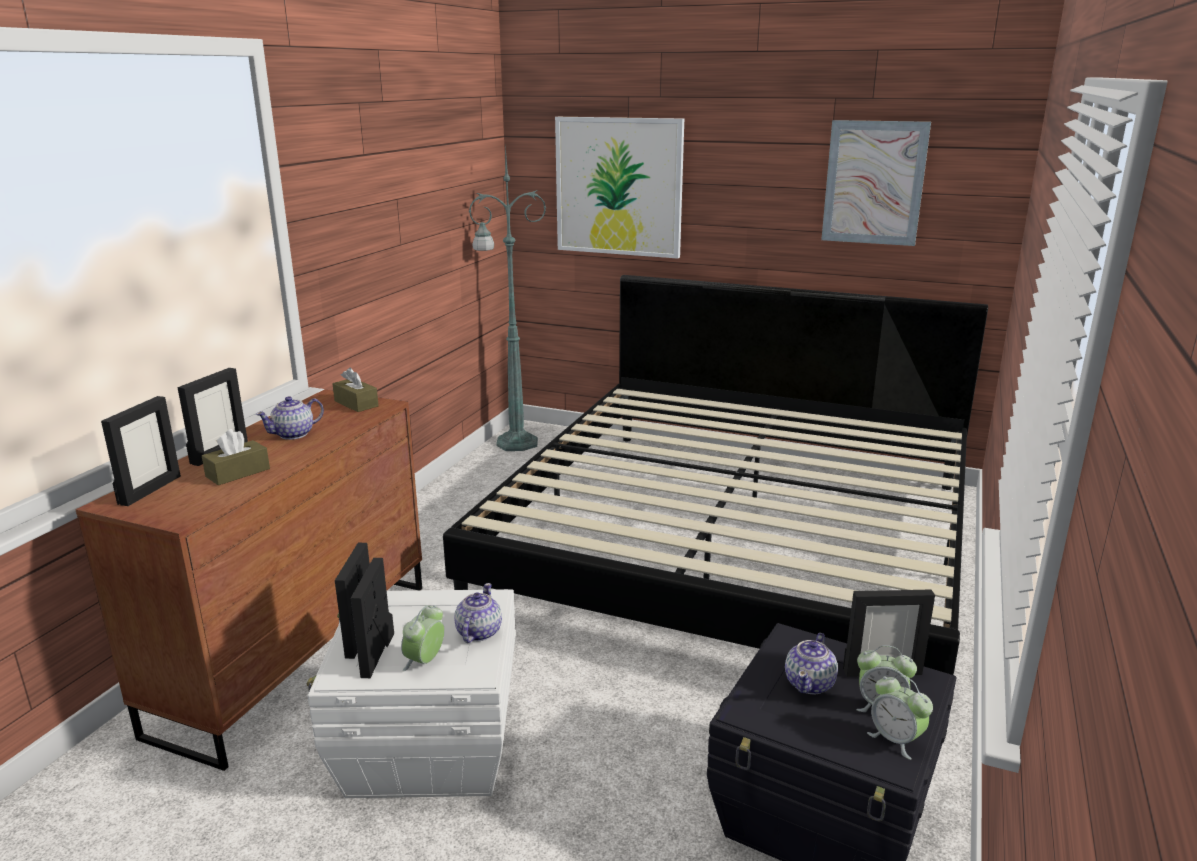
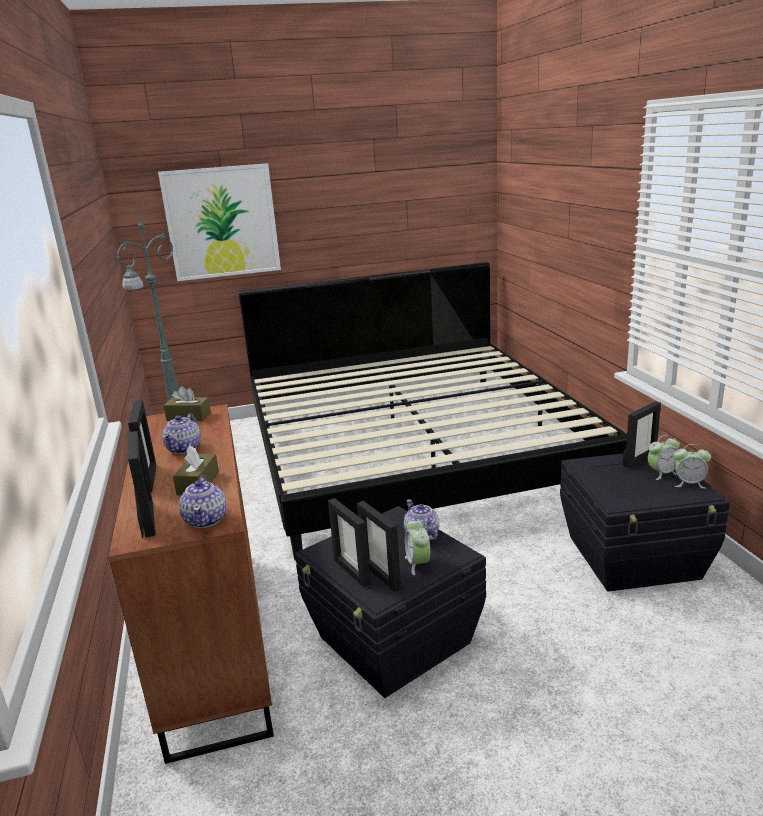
camera: 35 degrees left, 0 degrees up
white storage box [307,589,516,798] -> black storage box [295,506,486,698]
teapot [785,633,838,695] -> teapot moved to [179,476,226,528]
picture [821,120,931,246] -> none

